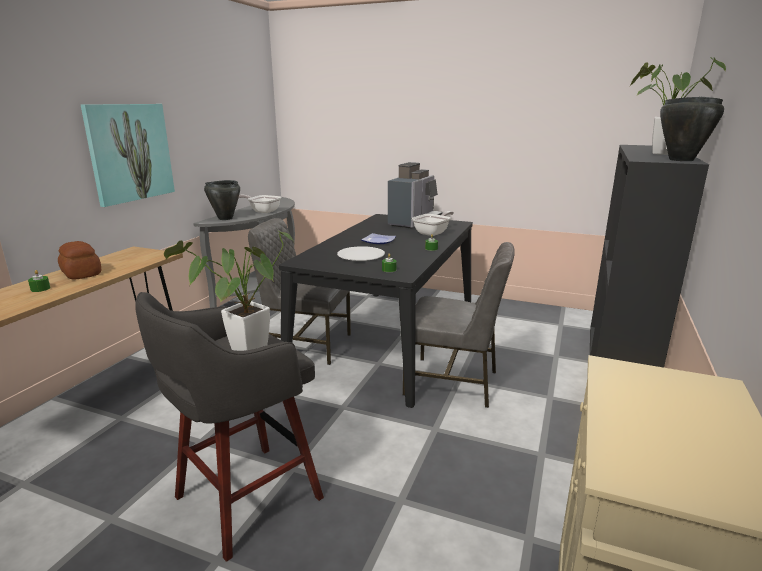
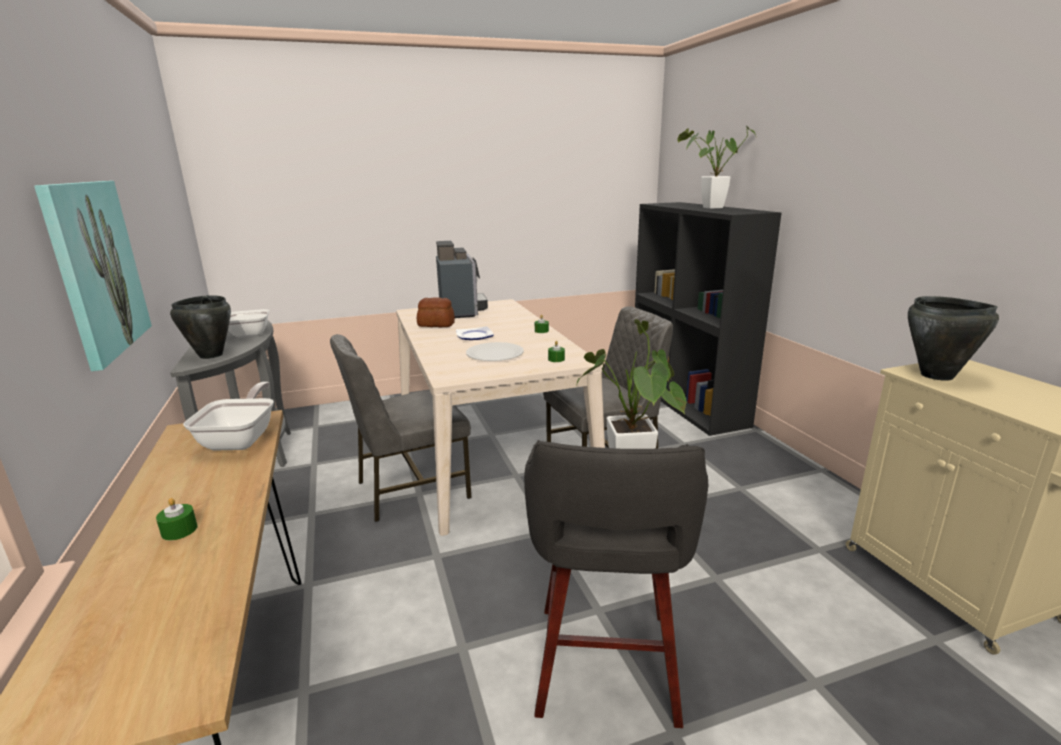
camera: 40 degrees left, 0 degrees up
bread [58,241,101,280] -> bread moved to [417,297,455,327]
black dining table [279,214,473,408] -> beige dining table [396,299,605,536]
frying pan [412,211,454,236] -> frying pan moved to [183,382,274,450]
black cooking pot [660,97,724,161] -> black cooking pot moved to [908,296,999,381]

